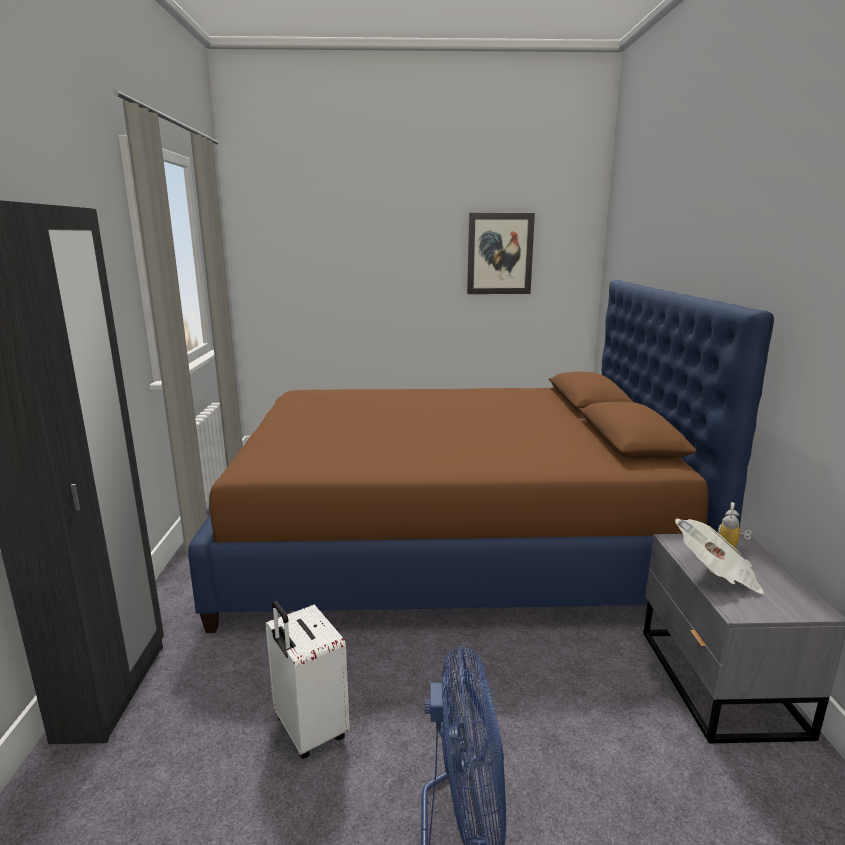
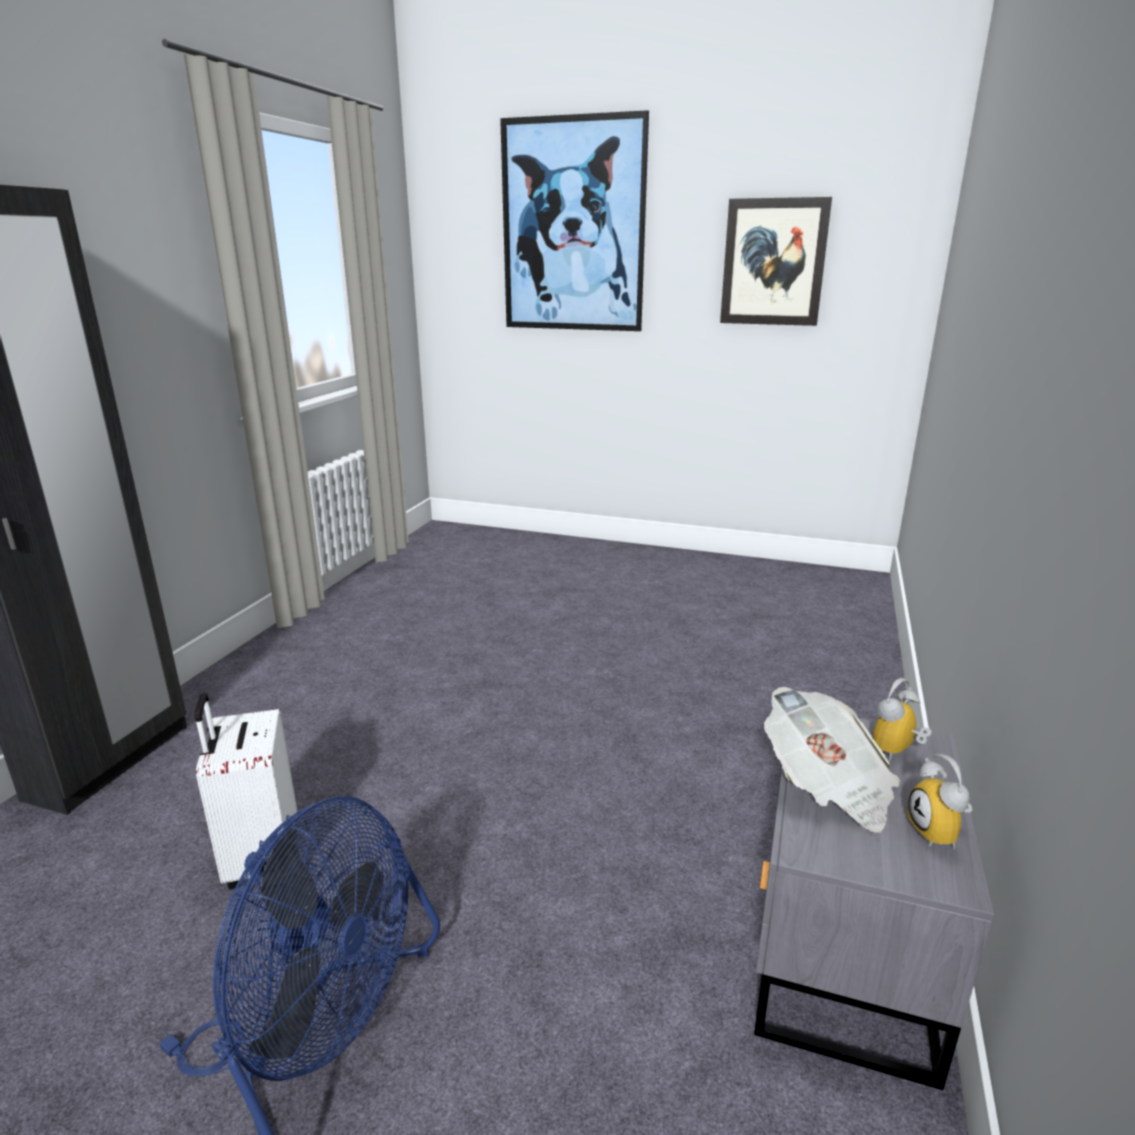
camera: 20 degrees right, 5 degrees up
brown bed [188,280,774,633] -> none
none -> picture [500,110,649,331]
none -> alarm clock [907,754,972,849]

